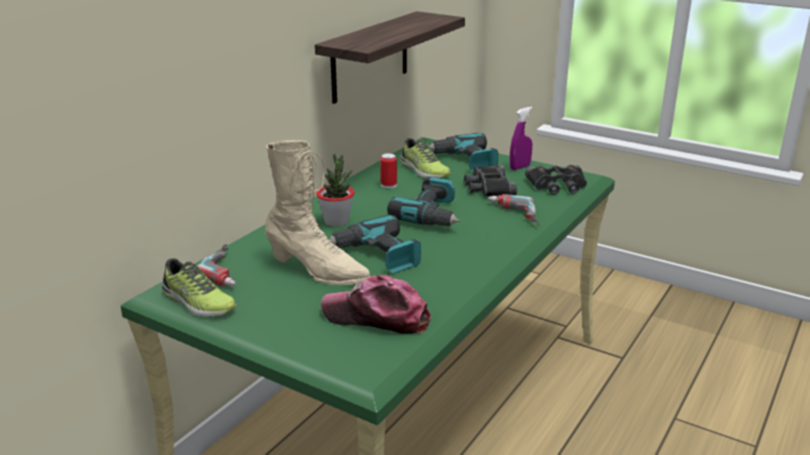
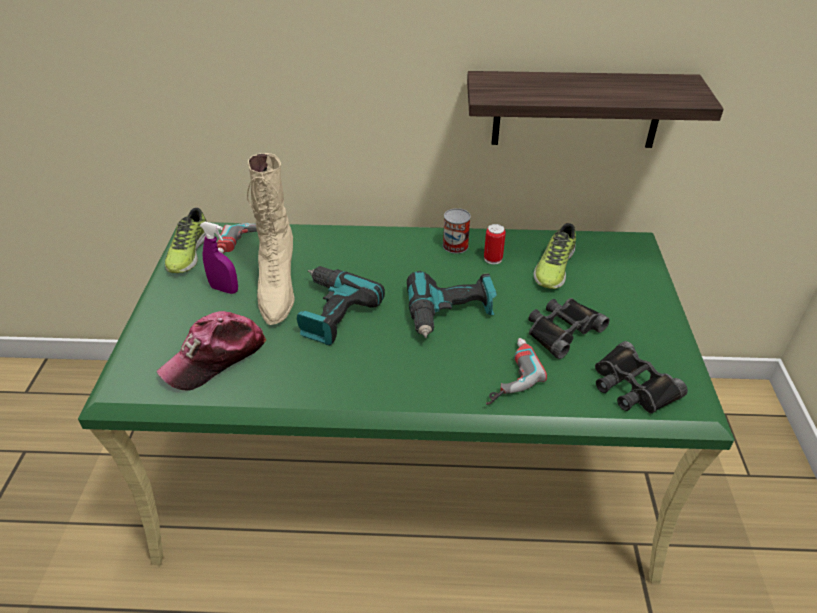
camera: 60 degrees right, 15 degrees up
potted plant [316,154,354,227] -> none
cap [321,275,431,334] -> cap turned 120 degrees counterclockwise [157,311,267,391]
power drill [429,133,498,171] -> none
purple spray bottle [510,107,532,170] -> purple spray bottle moved to [200,221,238,294]
none -> can [443,208,471,254]

